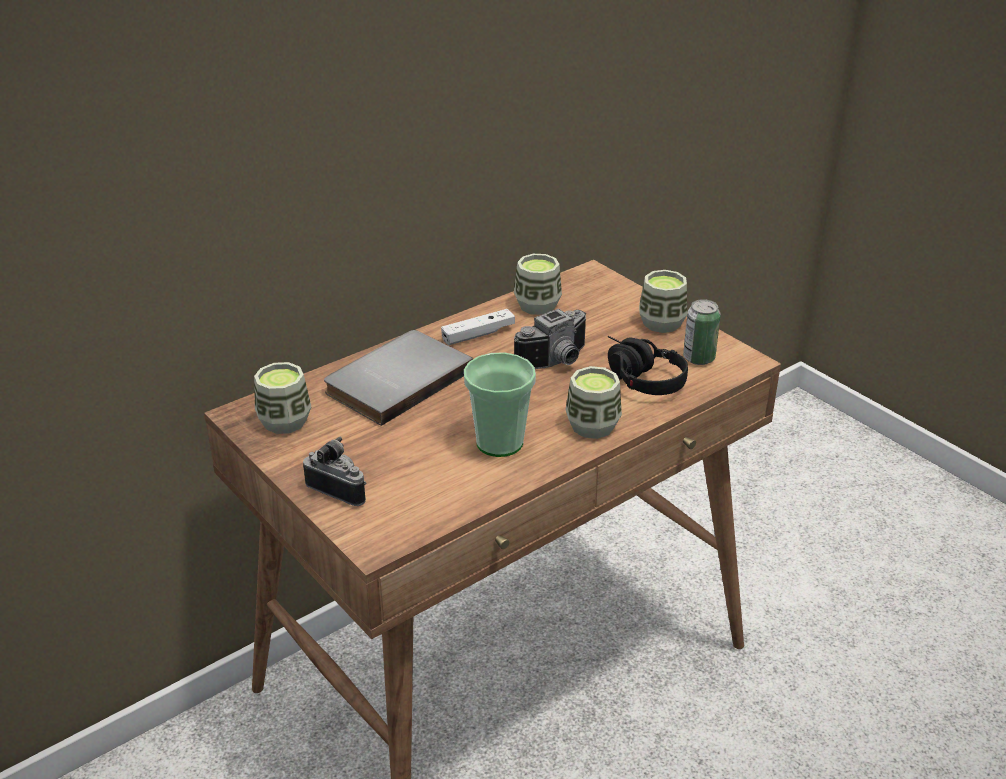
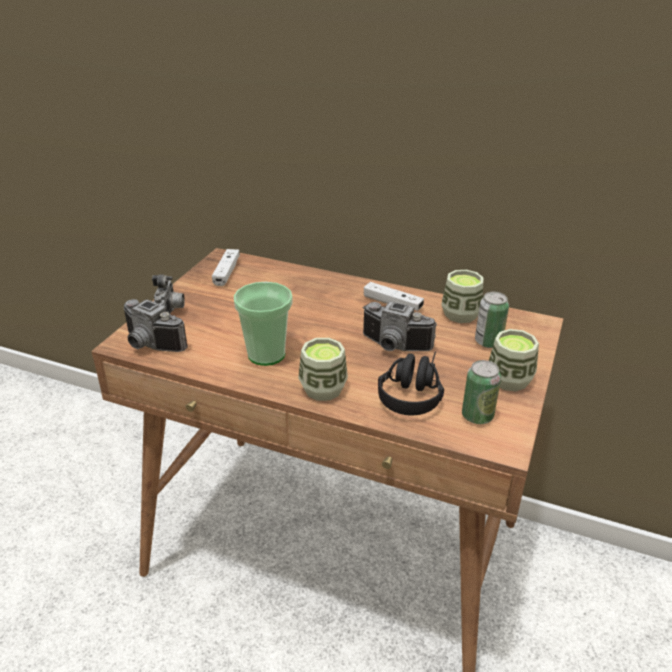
camera: 60 degrees right, 0 degrees up
cup [254,362,311,434] -> white game controller [212,249,240,286]
grey book [324,330,473,426] -> none
none -> camera [124,299,188,352]
none -> can [475,292,509,348]

